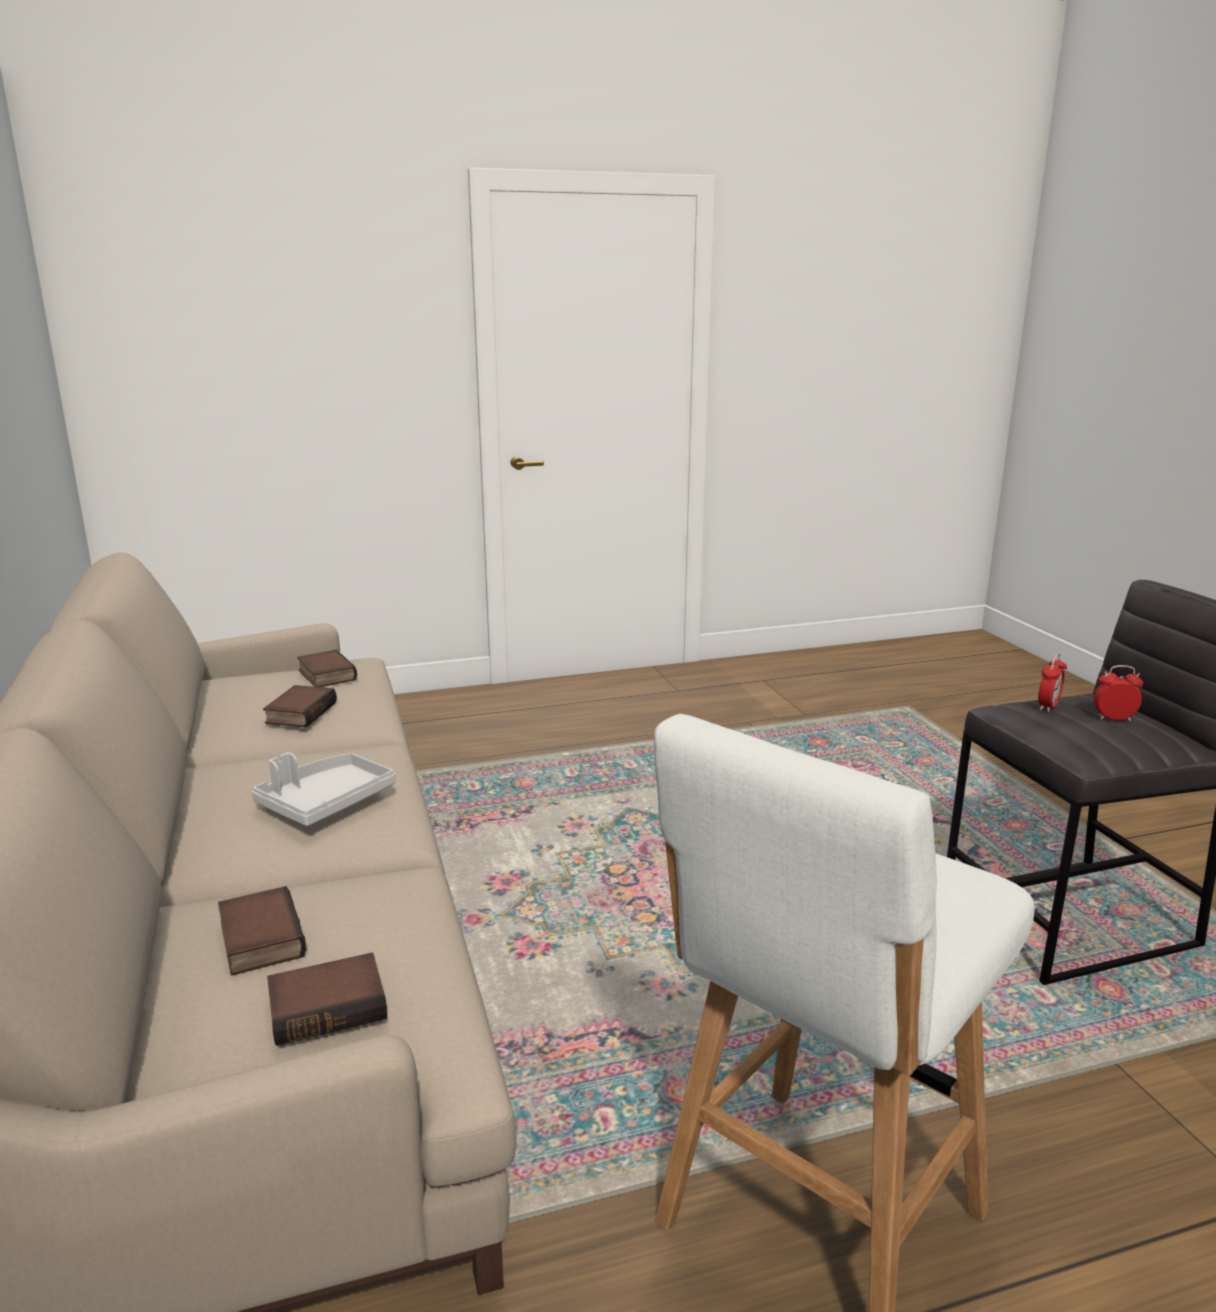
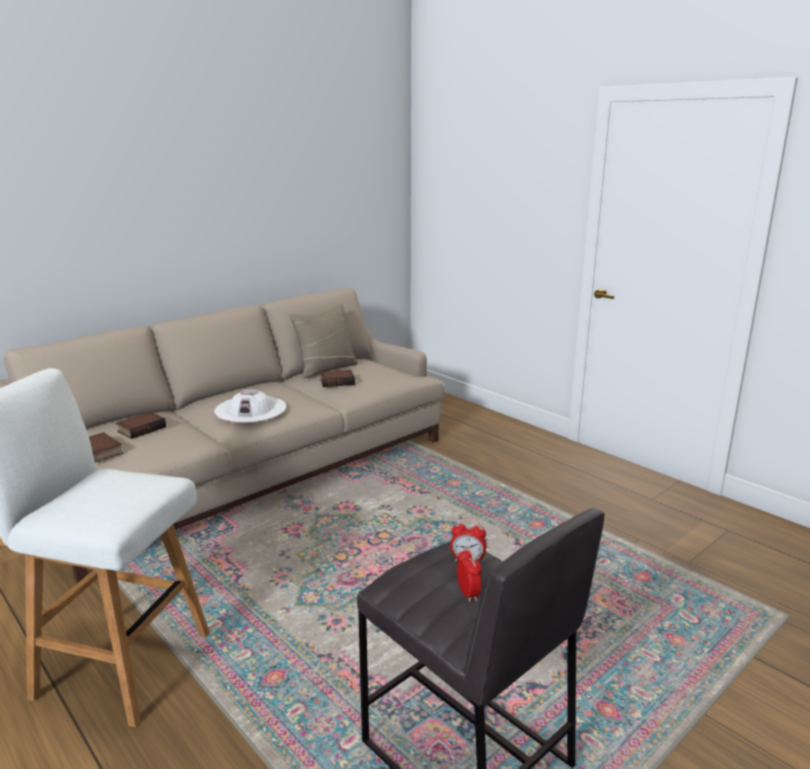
camera: 65 degrees right, 0 degrees up
grey tray [252,752,395,826] -> white hat [214,389,286,423]
book [297,649,357,687] -> none
none -> beige pillow [289,304,358,378]

